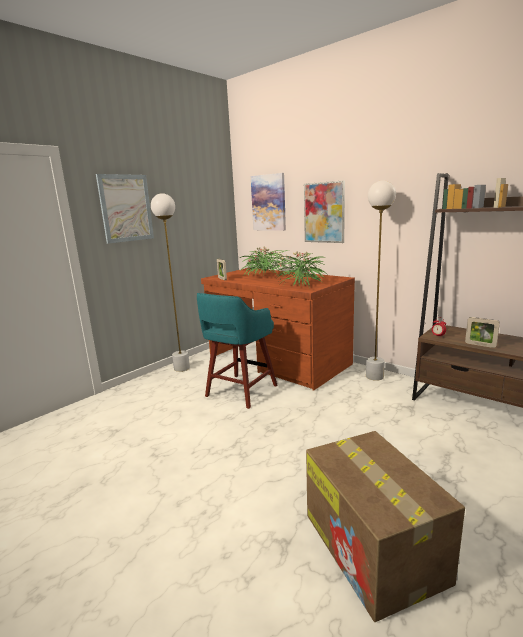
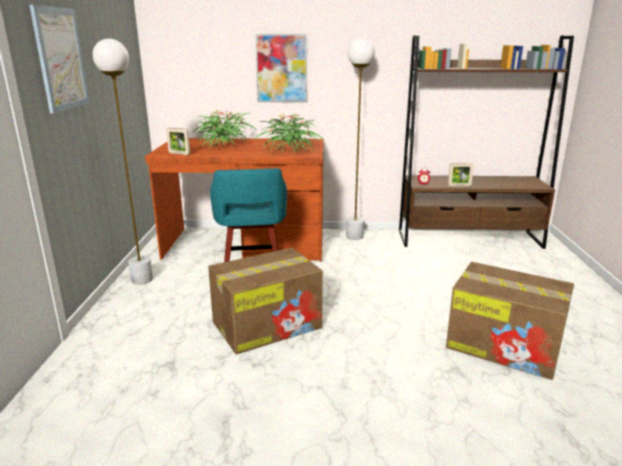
camera: 40 degrees left, 5 degrees up
picture [251,173,286,231] -> none
none -> cardboard box [208,248,323,354]

